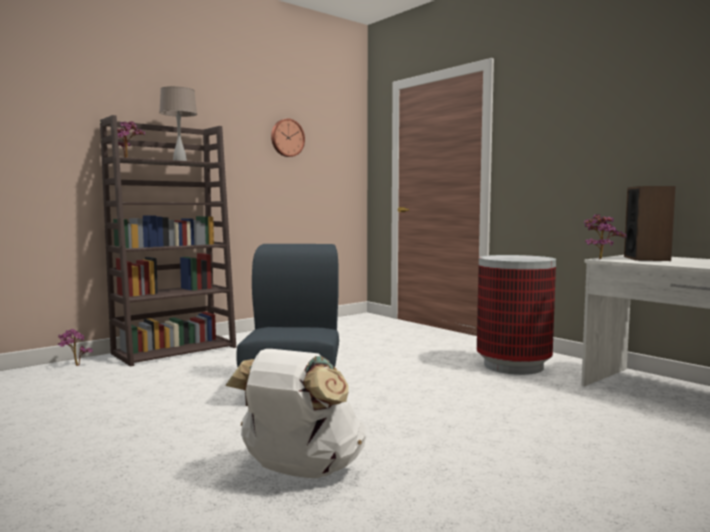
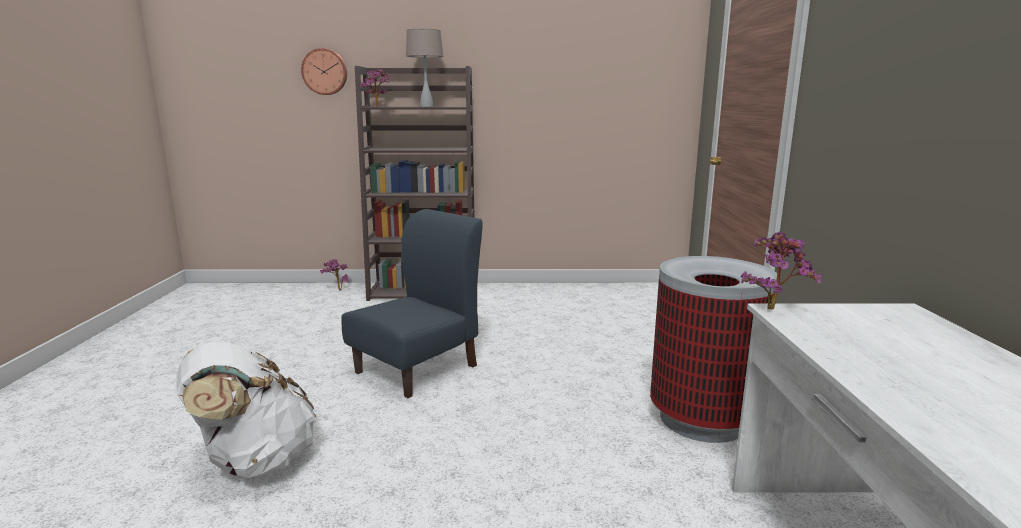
camera: 40 degrees right, 10 degrees up
wall clock [271,119,305,157] -> wall clock moved to [301,48,347,95]
speaker [624,186,676,261] -> none

